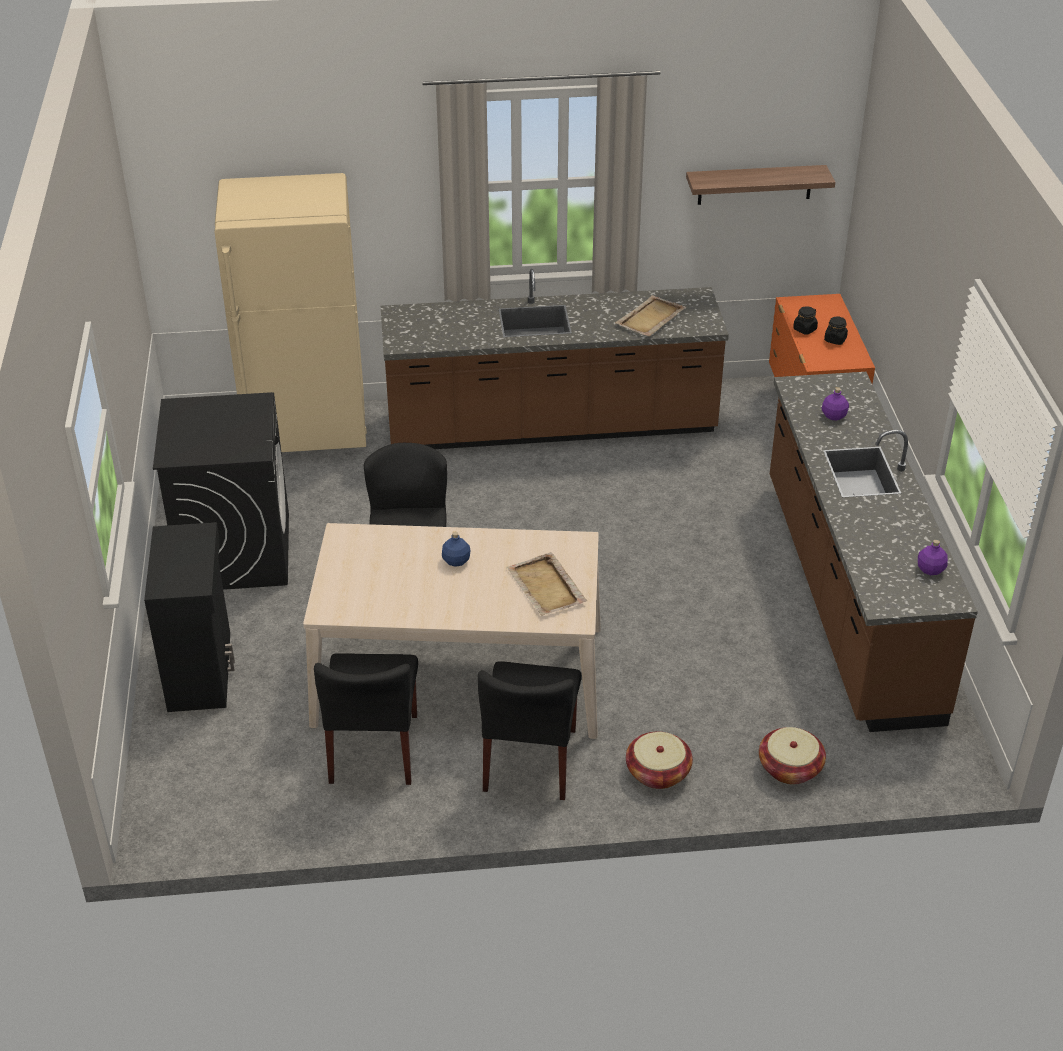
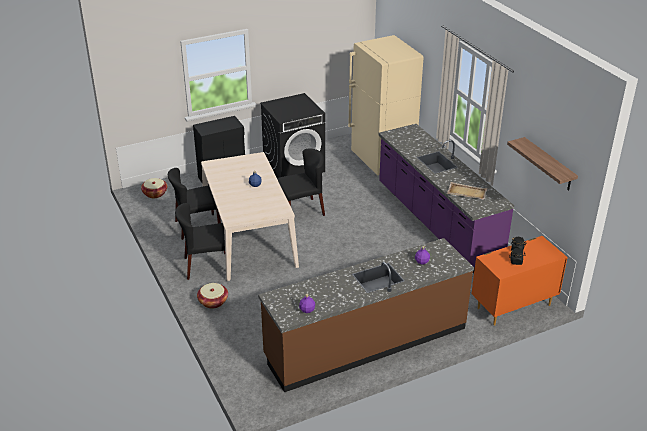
camera: 70 degrees right, 5 degrees down
brown counter [381,269,729,449] -> purple counter [378,124,514,273]
beige tray [506,552,587,616] -> none
basket [759,727,826,784] -> basket moved to [141,178,167,198]

